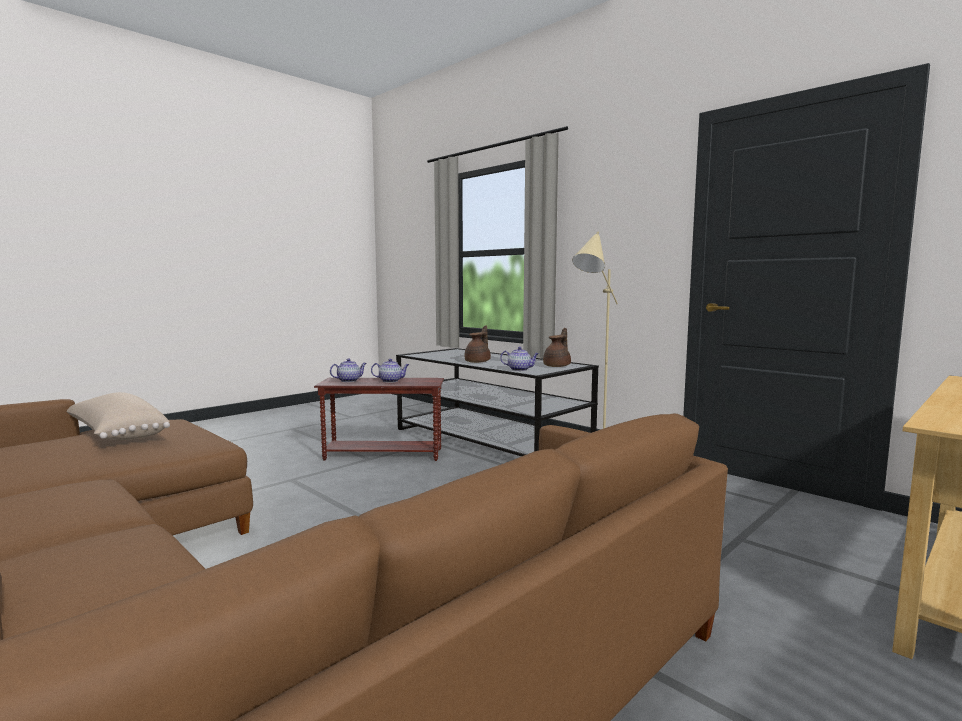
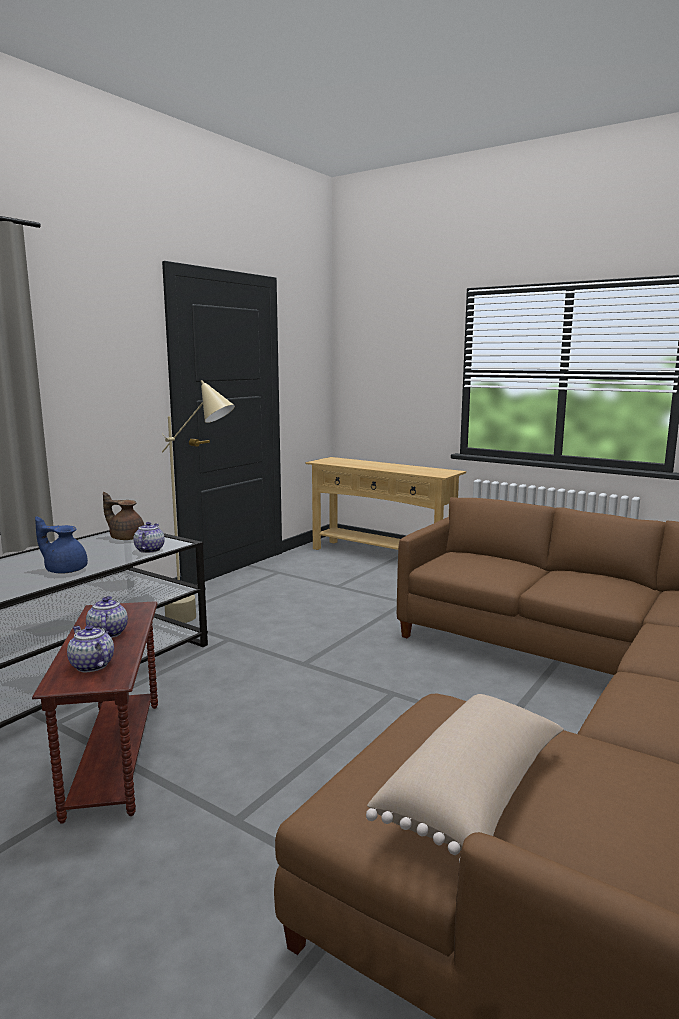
camera: 100 degrees left, 5 degrees up
brown teapot [464,325,491,363] -> blue teapot [35,516,88,574]

